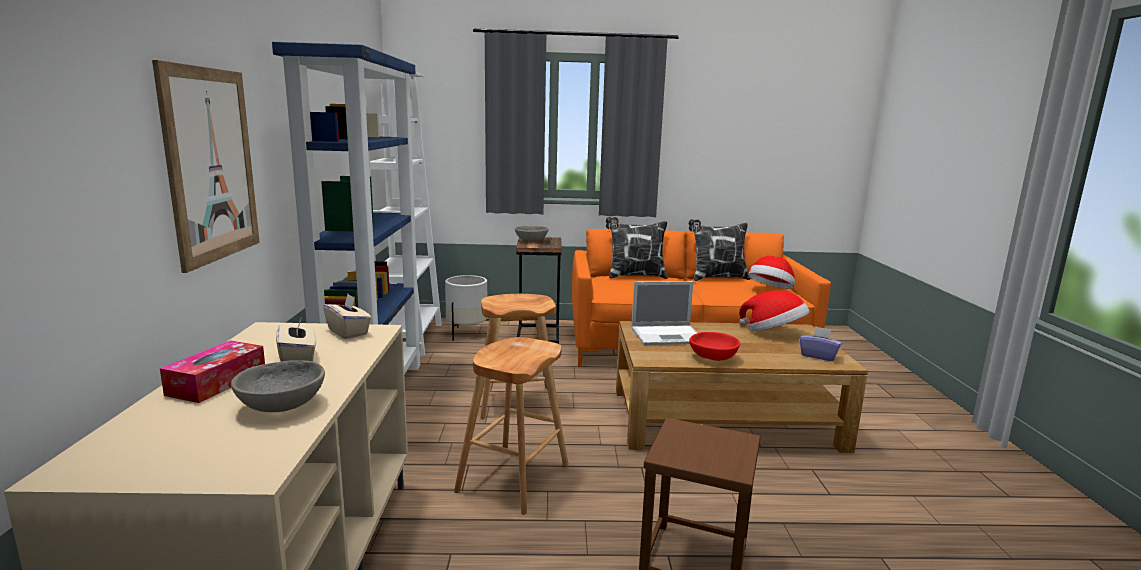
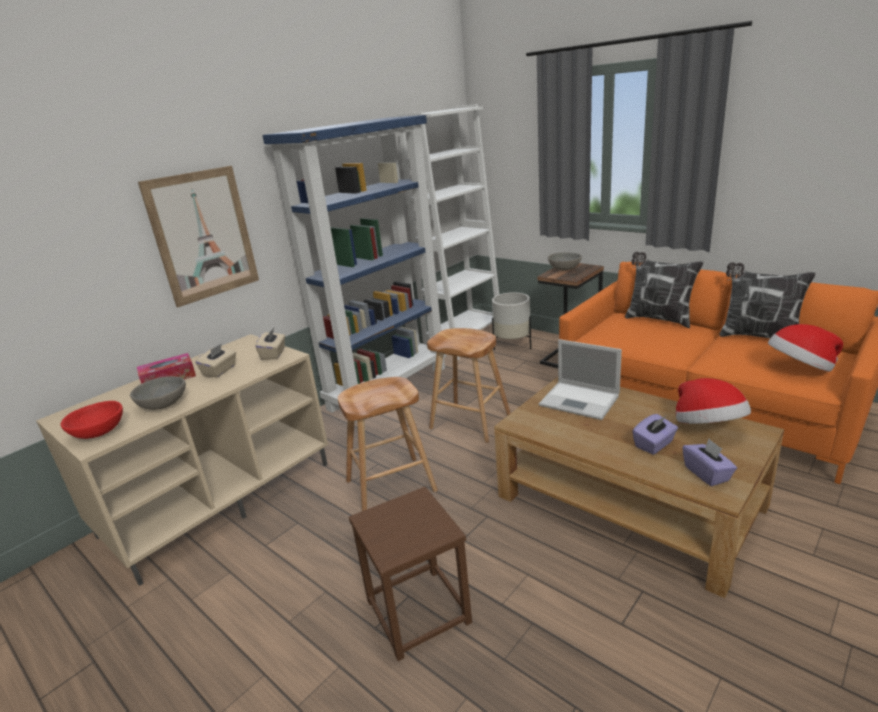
camera: 45 degrees right, 10 degrees up
red bowl [689,332,740,361] -> red bowl moved to [61,401,123,439]
none -> purple tissue box [632,414,678,455]

